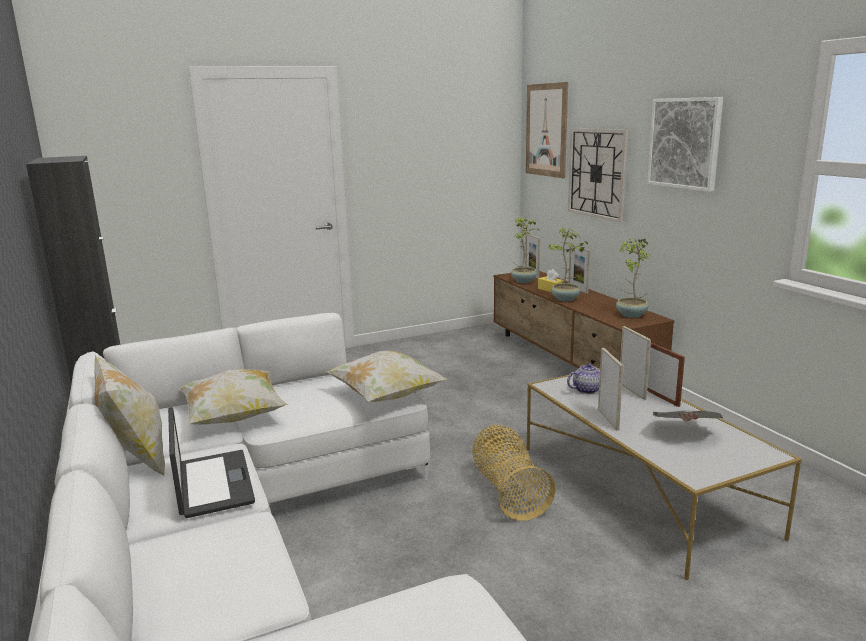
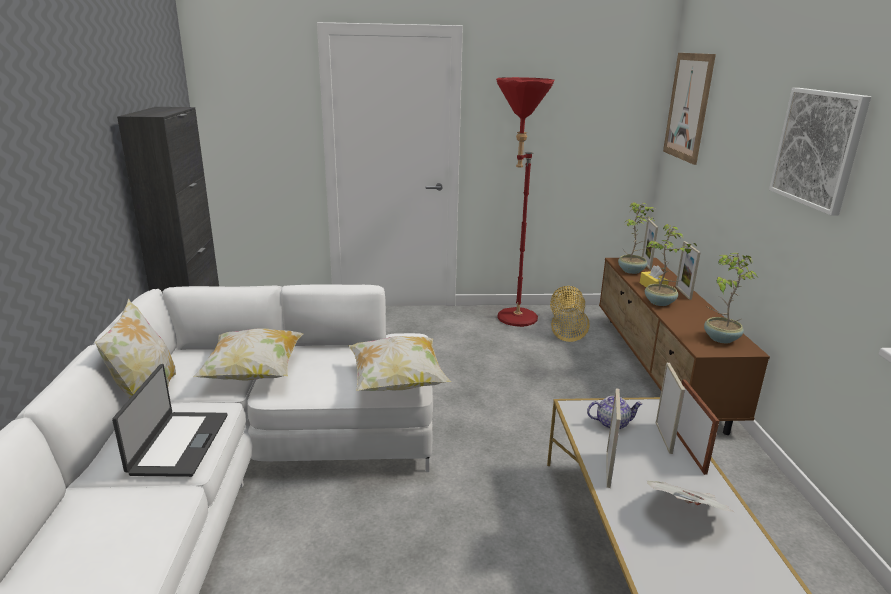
camera: 20 degrees right, 5 degrees up
basket [472,425,556,521] -> basket moved to [550,286,590,342]
wall clock [568,129,629,223] -> none
none -> red floor lamp [496,77,554,327]

